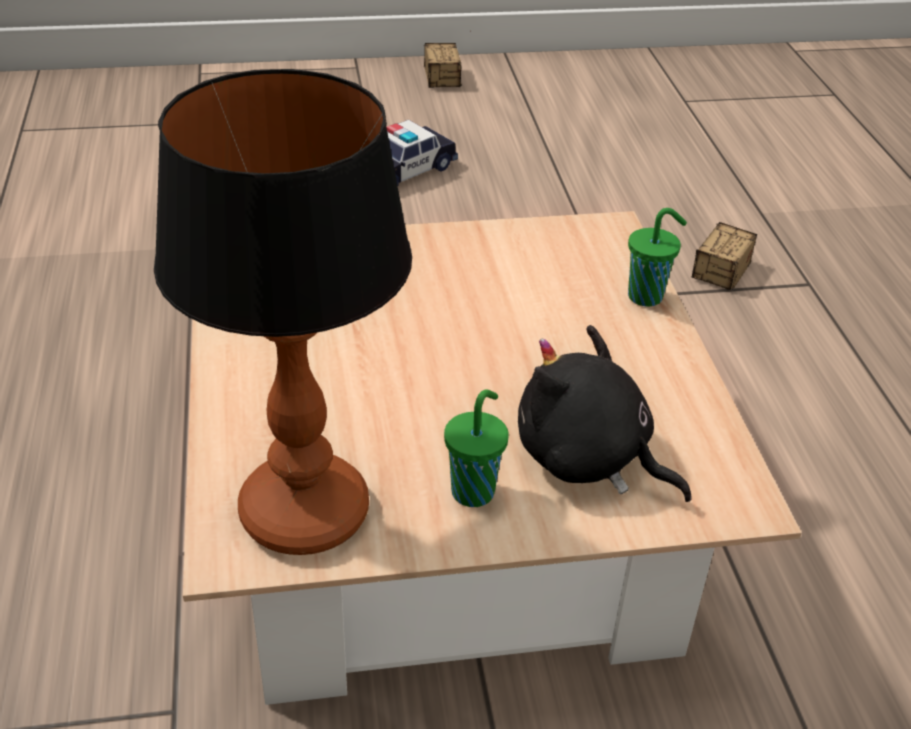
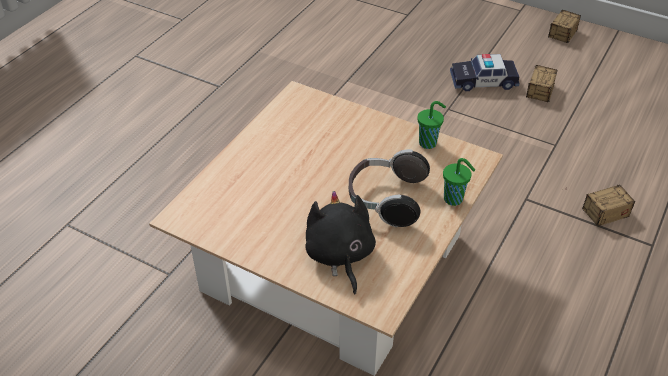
camera: 40 degrees right, 5 degrees up
table lamp [154,69,412,555] -> none
green cup [444,389,509,507] -> green cup moved to [417,101,446,149]
none -> headphones [349,149,430,228]
none -> storage box [526,65,557,102]

